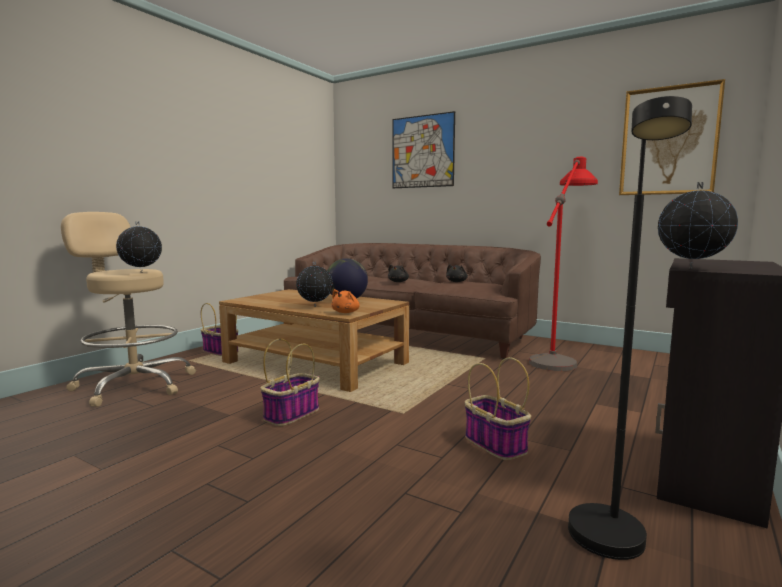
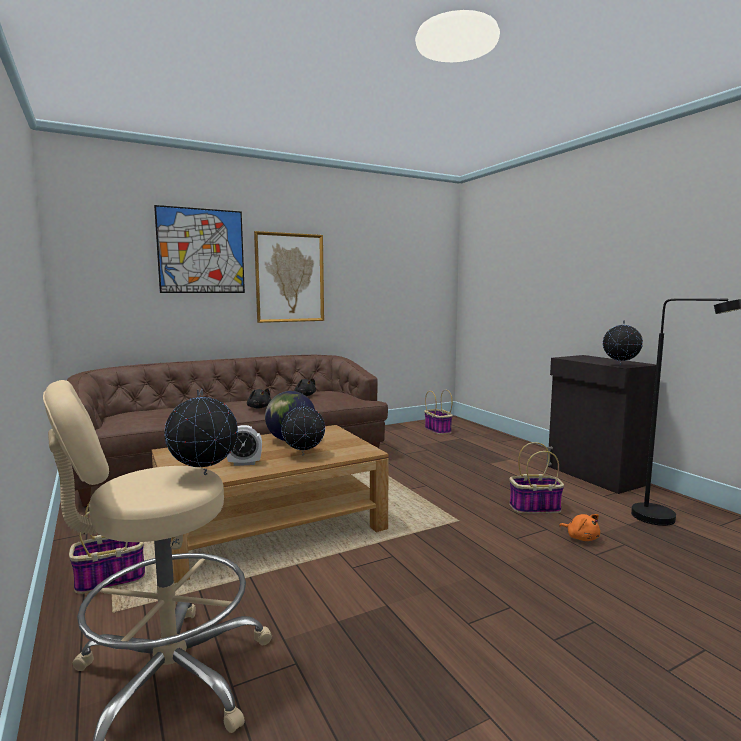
camera: 60 degrees left, 0 degrees up
basket [261,339,320,426] -> basket moved to [424,389,453,435]
orange plush toy [332,289,360,313] -> orange plush toy moved to [559,514,600,541]
red floor lamp [528,157,598,371] -> none
picture [619,79,725,195] -> picture moved to [254,231,324,323]
none -> alarm clock [227,425,262,466]

